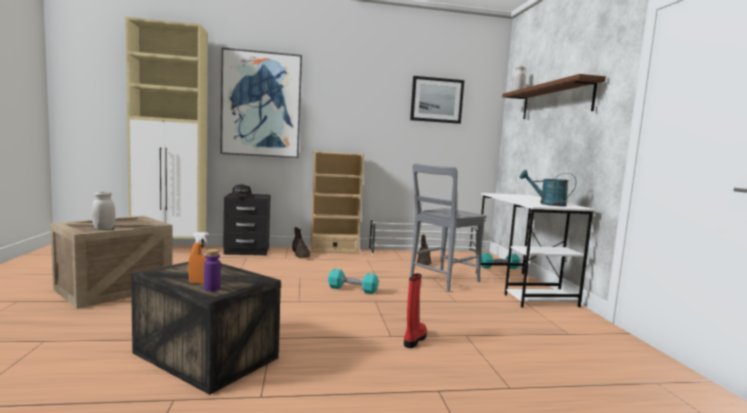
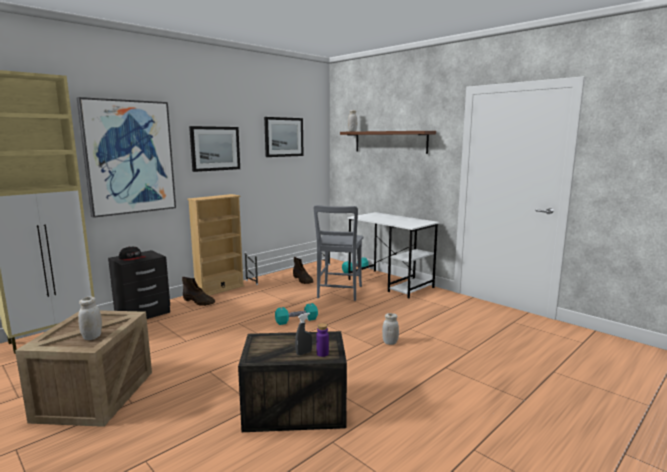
camera: 35 degrees left, 5 degrees up
orange spray bottle [188,232,209,284] -> grey spray bottle [295,313,312,355]
red boot [404,274,427,348] -> white jar [382,313,399,345]
turquoise watering can [519,170,576,207] -> none
none -> picture [189,126,240,172]

